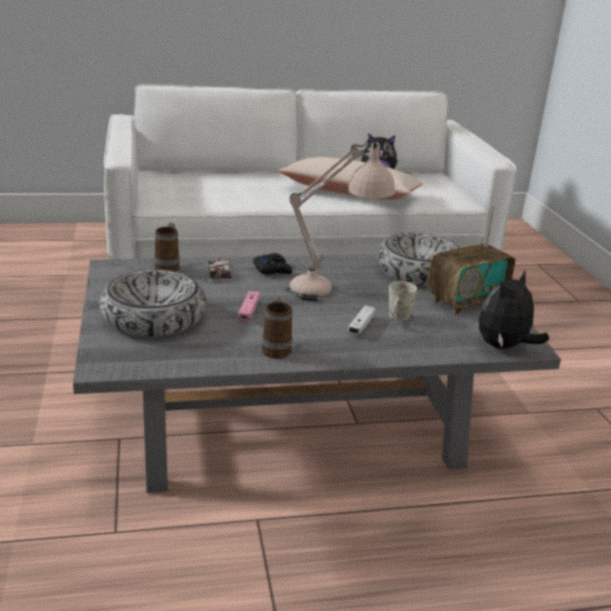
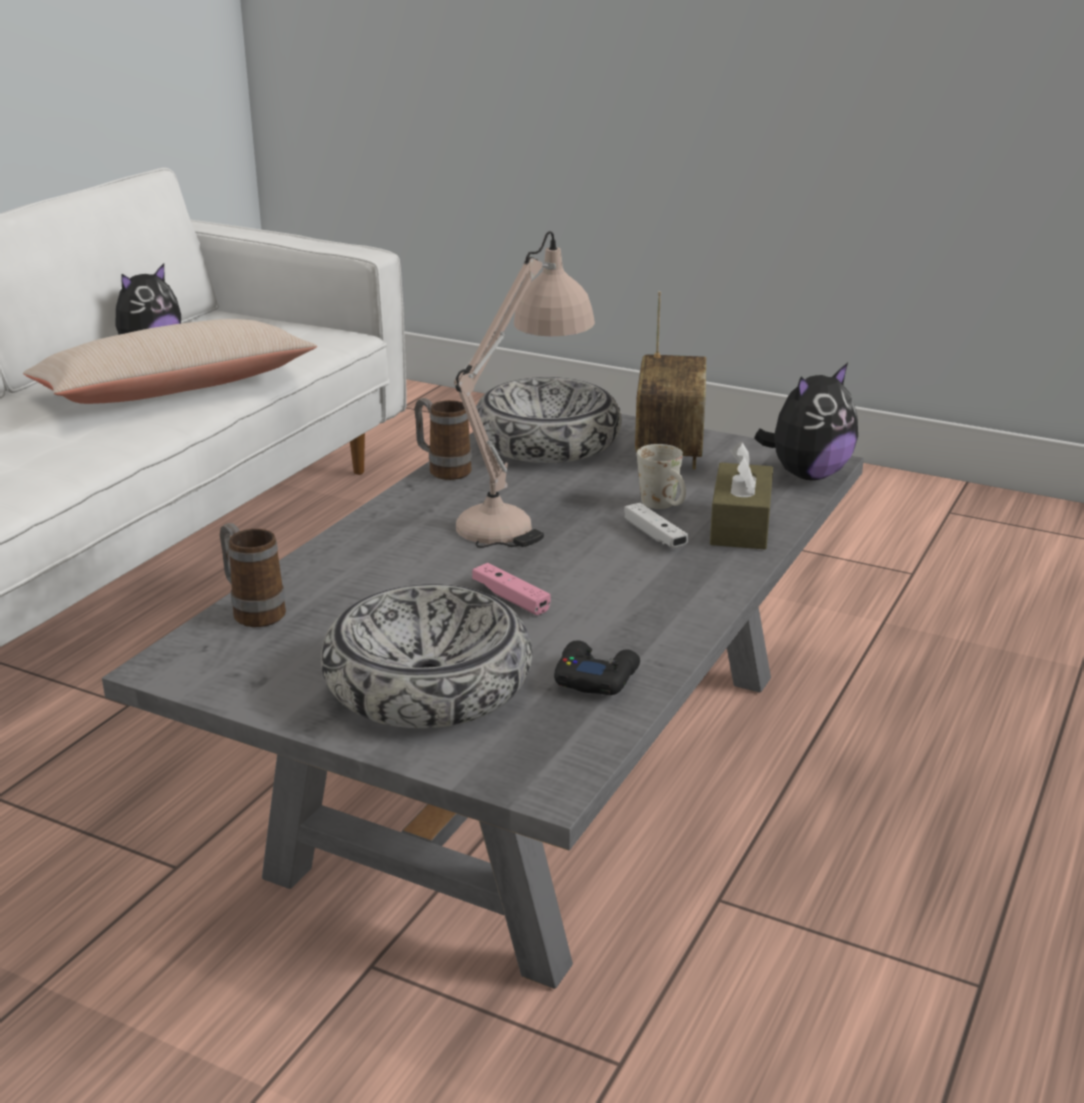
camera: 50 degrees left, 0 degrees up
phone [207,259,233,282] -> none
black game controller [253,253,293,274] -> black game controller moved to [554,640,640,695]
mug [262,295,292,359] -> mug moved to [414,398,472,480]
plush toy [479,270,549,349] -> plush toy turned 120 degrees counterclockwise [754,363,858,480]
none -> brown tissue box [710,442,773,549]

